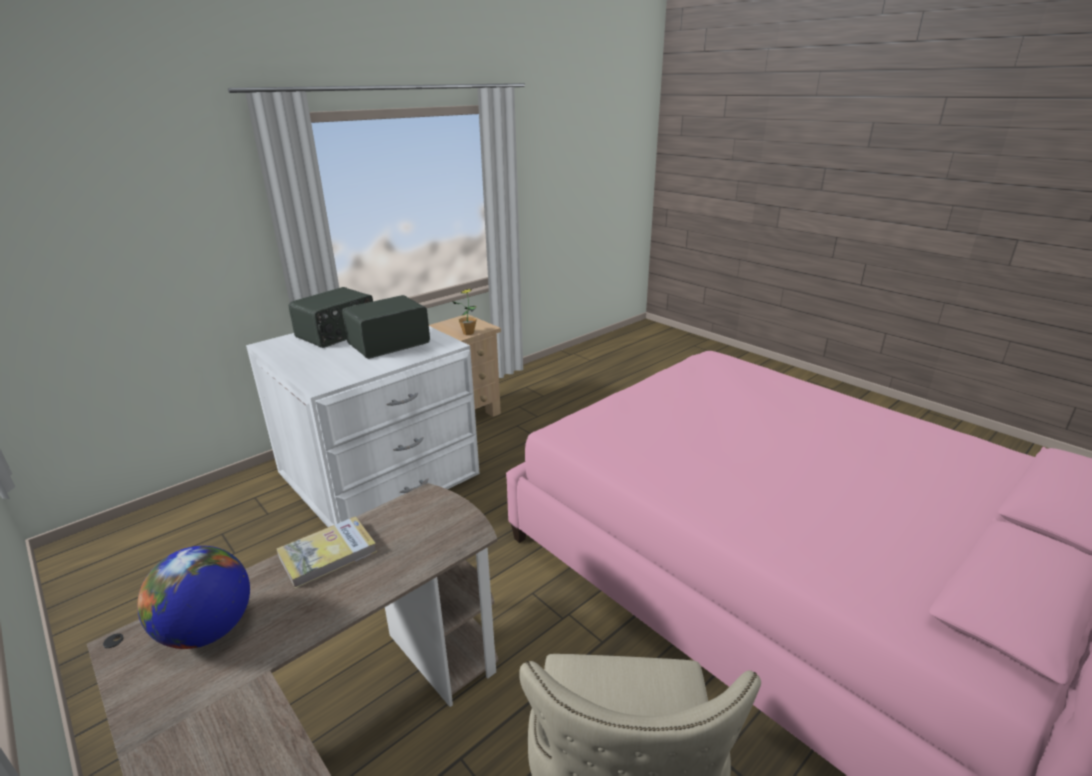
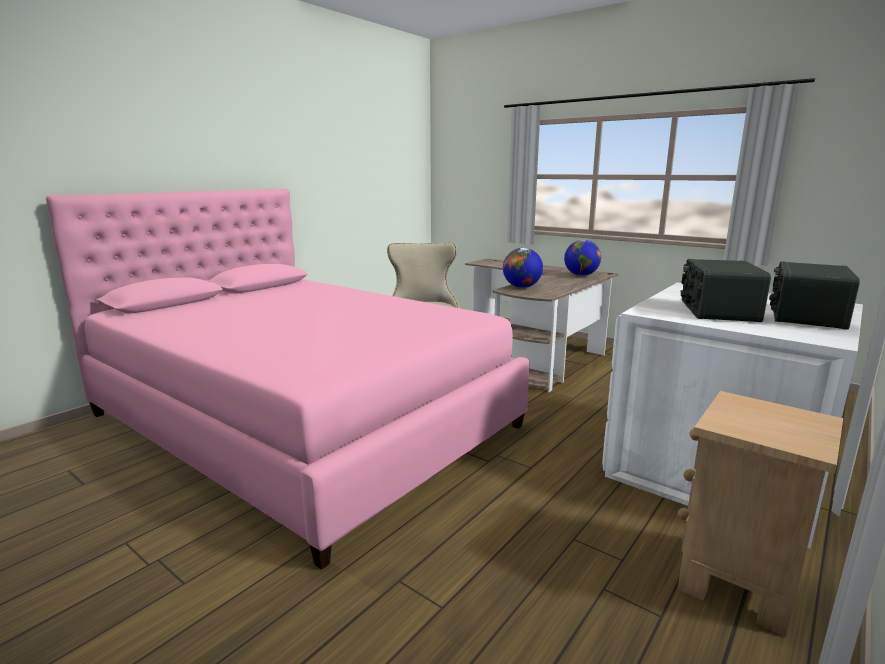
camera: 170 degrees right, 10 degrees down
book [277,516,377,589] -> none
radio [342,295,430,359] -> radio turned 150 degrees clockwise [680,259,771,322]
potted plant [453,289,477,335] -> none
none -> globe [503,248,543,288]

